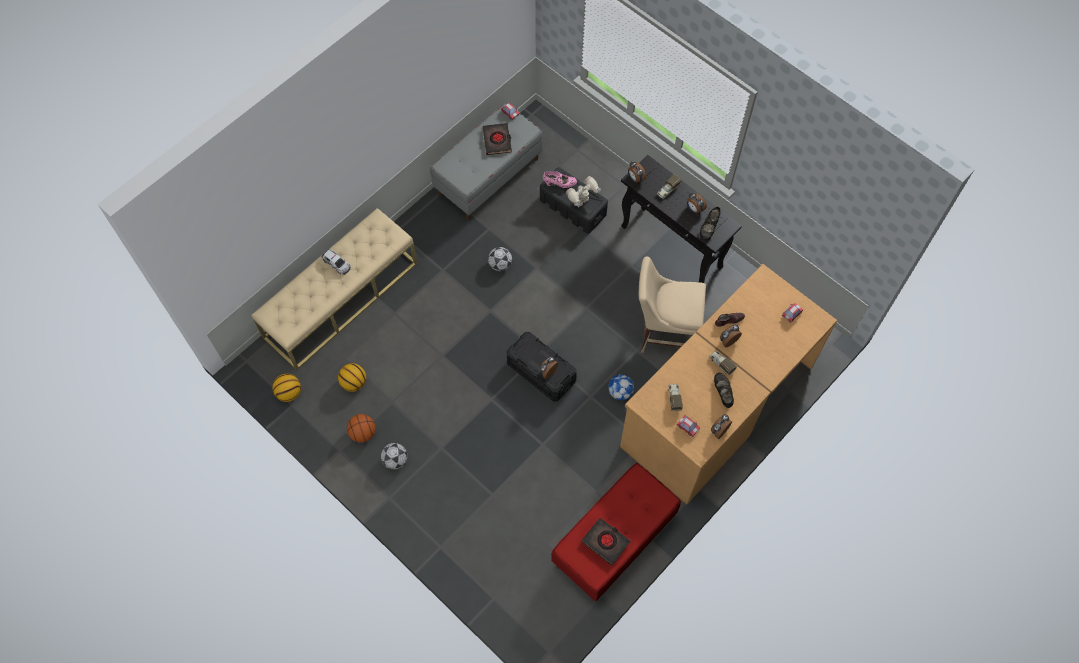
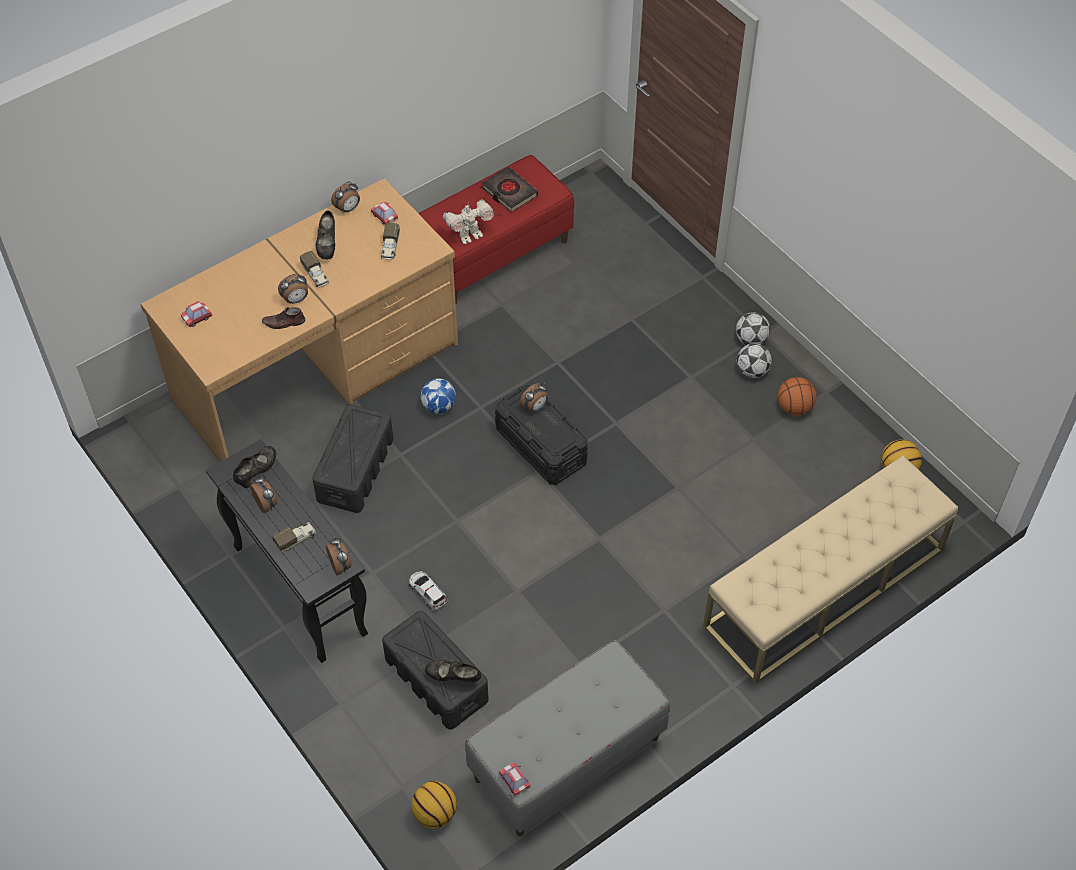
camera: 170 degrees left, 10 degrees down
toy car [321,249,351,275] -> toy car moved to [408,571,448,611]
basketball [338,363,366,392] -> basketball moved to [411,781,457,829]
black book [482,123,512,155] -> none
football [488,247,512,271] -> football moved to [736,312,770,345]
pink shoe [543,171,577,188] -> black shoe [425,660,481,682]
toy robot [566,176,601,208] -> toy robot moved to [443,200,494,244]
beige chair [639,257,706,353] -> black storage box [312,404,394,513]

